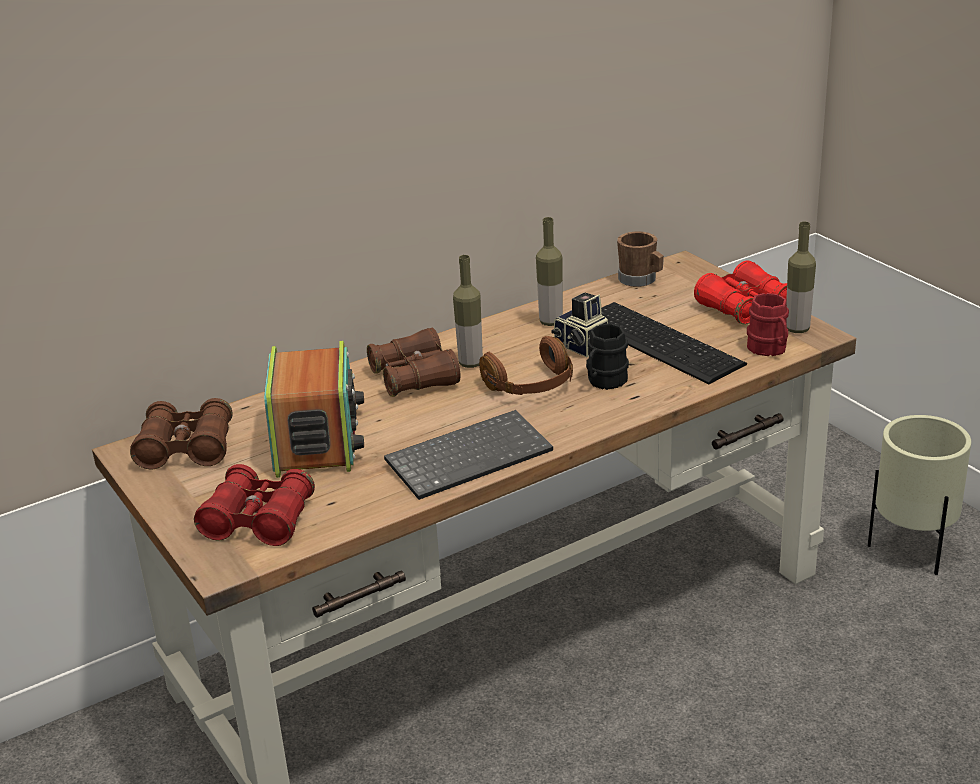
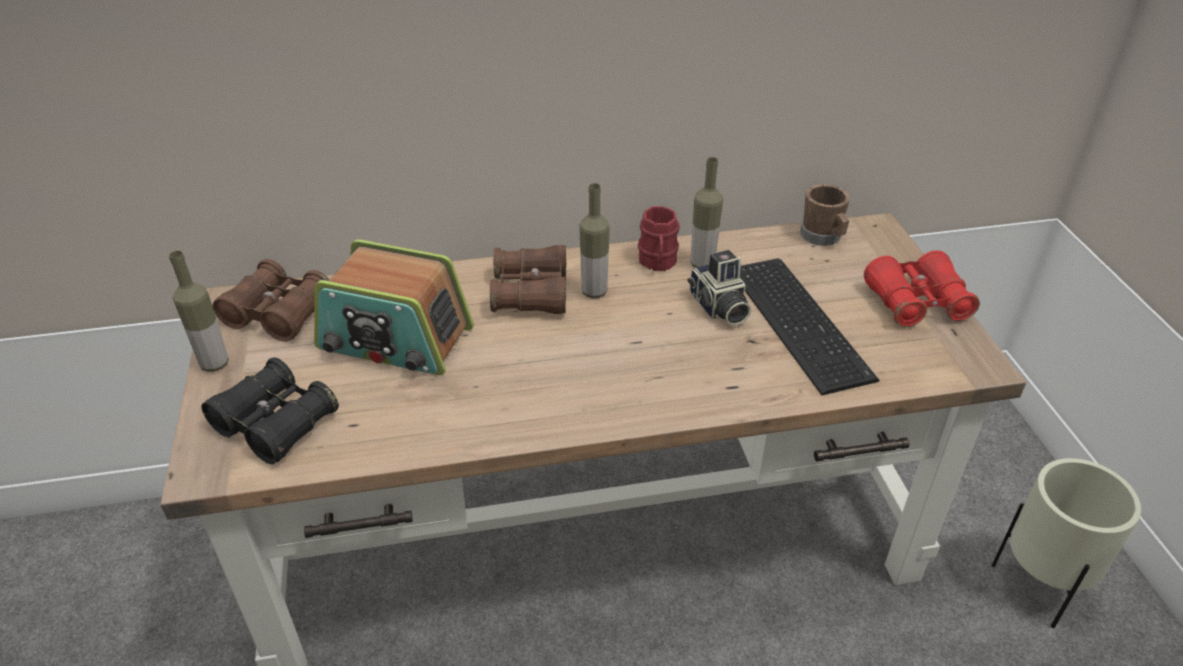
camera: 20 degrees right, 10 degrees up
red binoculars [194,464,315,546] -> black binoculars [201,357,339,464]
radio [264,341,364,478] -> radio turned 90 degrees clockwise [314,239,474,375]
keyboard [384,410,553,500] -> none
brown headphones [479,336,573,395] -> none
black mug [586,323,629,390] -> none
red mug [747,293,789,356] -> red mug moved to [638,206,680,271]
bottle [786,222,816,333] -> bottle moved to [169,251,229,372]

